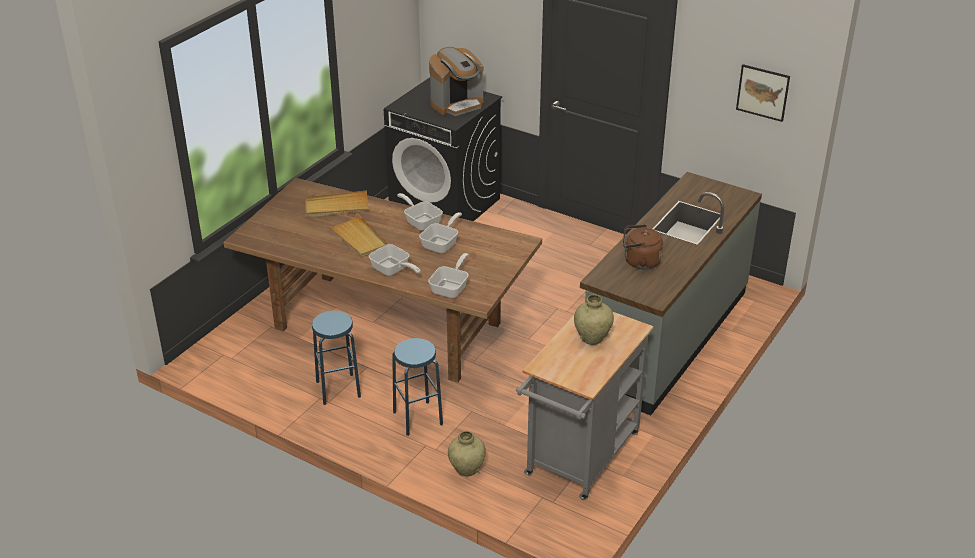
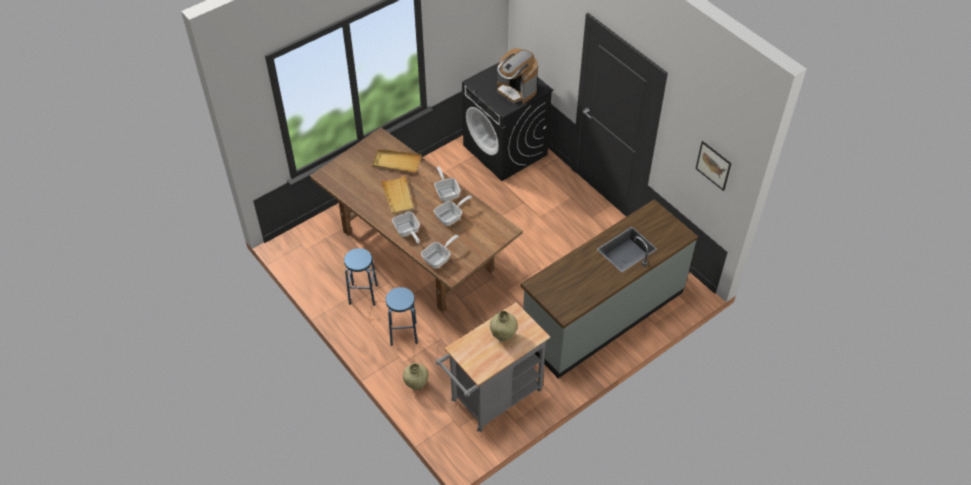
camera: 20 degrees right, 15 degrees up
coffee machine [429,47,484,116] -> coffee machine turned 60 degrees clockwise [497,48,538,104]
brown kettle [623,224,663,269] -> none

